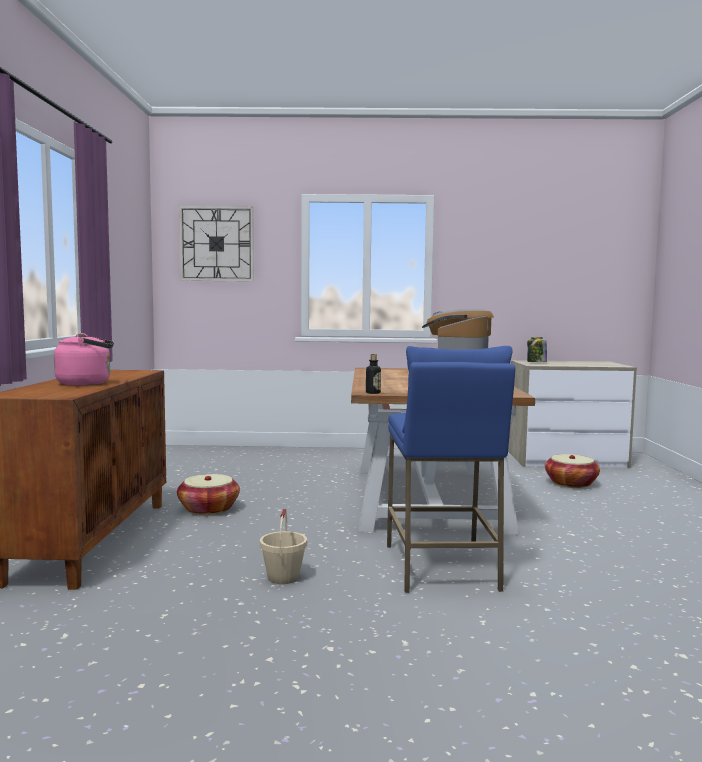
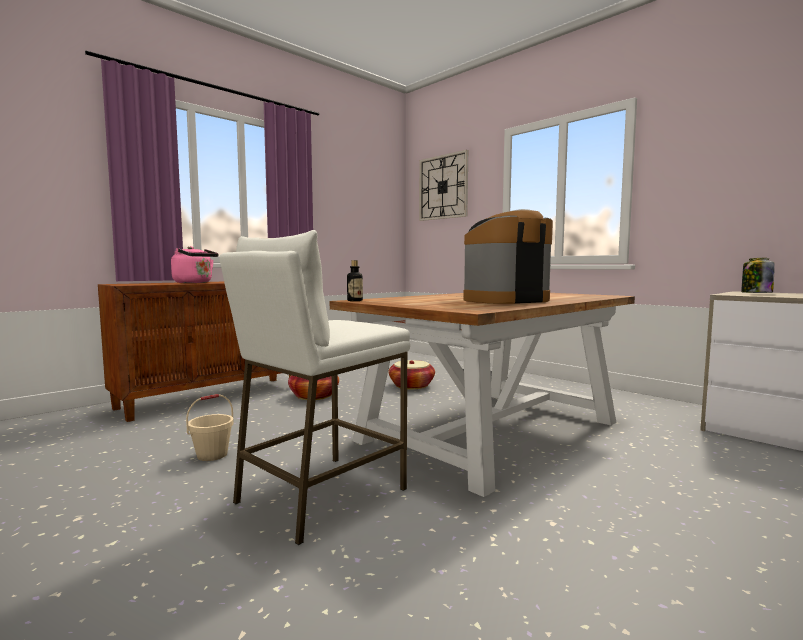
camera: 45 degrees right, 0 degrees up
blue stool [387,346,515,593] -> white stool [219,230,410,545]
basket [545,454,600,488] -> basket moved to [389,360,435,390]

